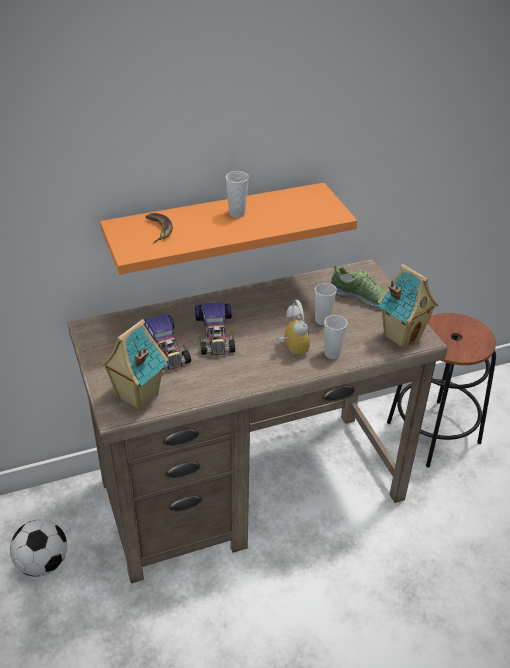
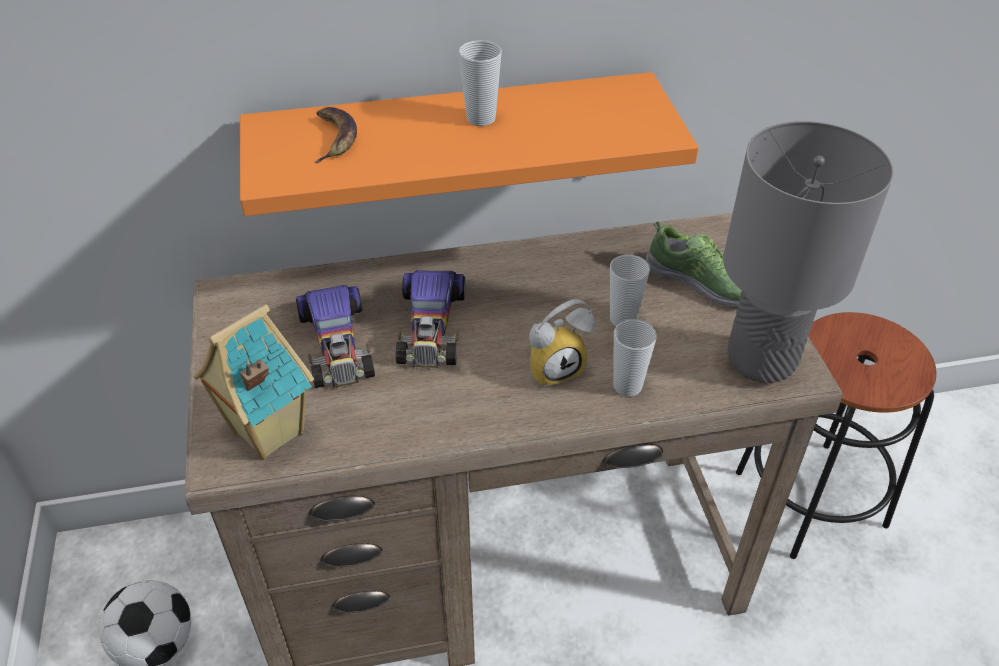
camera: 10 degrees right, 5 degrees up
alarm clock [276,300,310,355] -> alarm clock turned 75 degrees clockwise [529,299,595,388]
toy house [378,264,439,349] -> grey table lamp [723,121,894,384]

